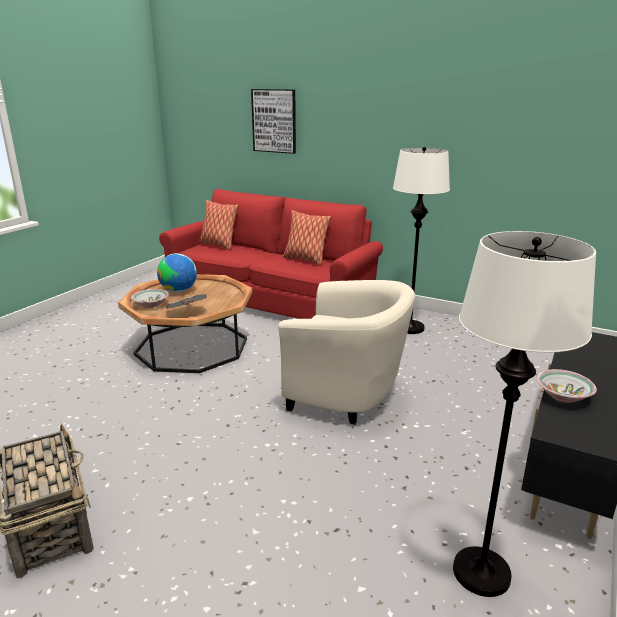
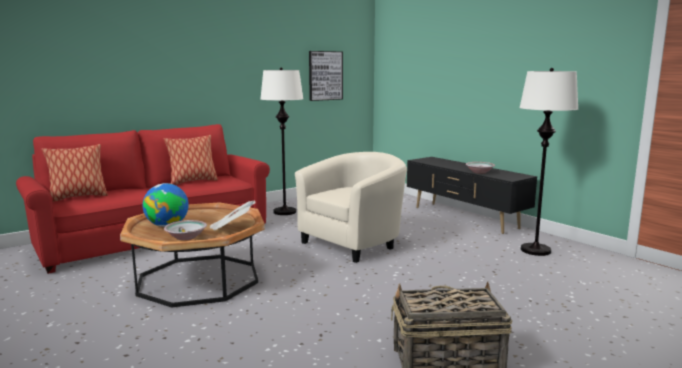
camera: 65 degrees left, 10 degrees down
picture [251,89,296,154] -> picture moved to [309,51,343,101]

